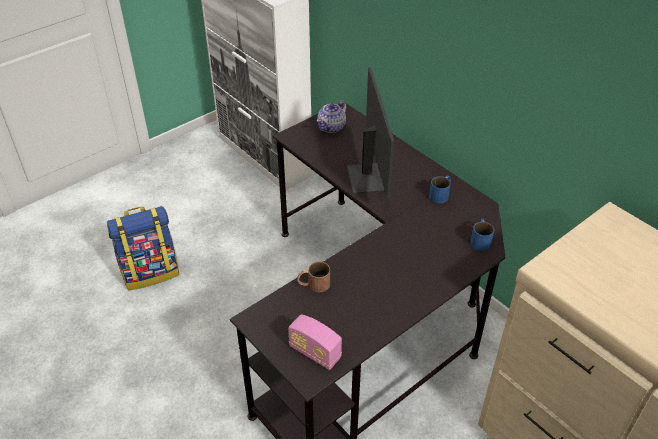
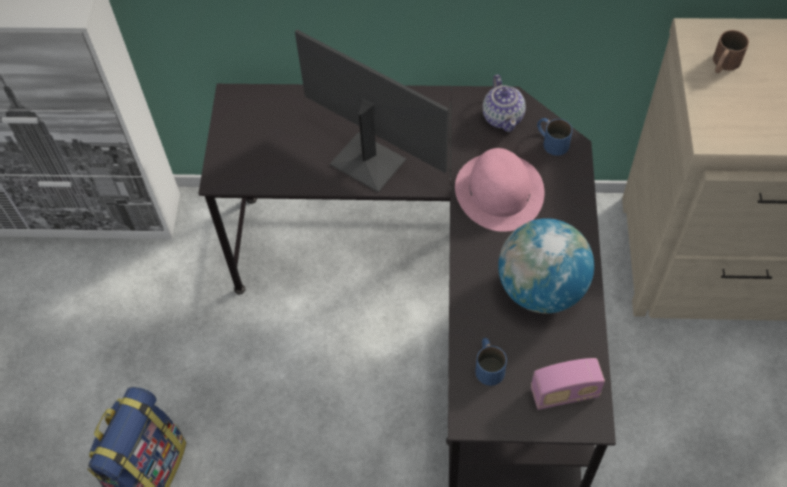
camera: 45 degrees left, 15 degrees up
brown mug [297,262,330,292] -> brown mug moved to [713,30,749,73]
teapot [317,100,346,133] -> teapot moved to [483,74,526,132]
blue mug [429,176,451,203] -> blue mug moved to [475,338,507,386]
none -> pink hat [455,148,545,232]
none -> globe [498,218,594,313]

